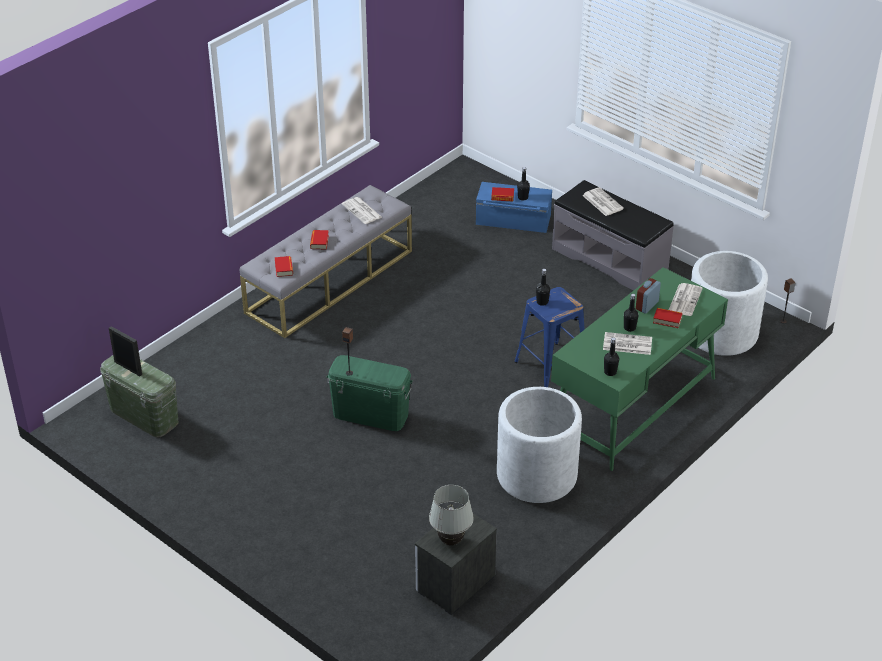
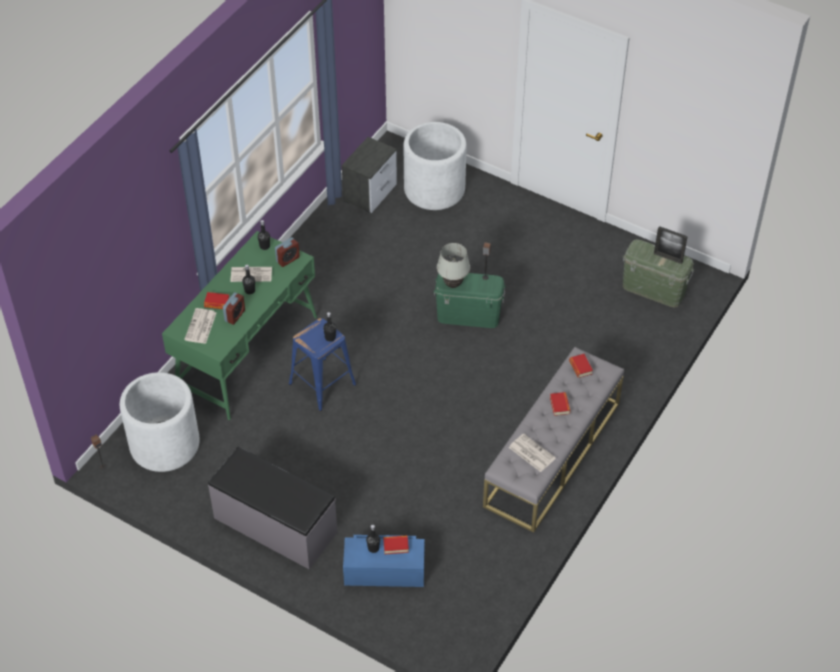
camera: 170 degrees right, 10 degrees up
white table lamp [429,485,474,546] -> white table lamp moved to [437,243,470,288]
white planter [497,387,582,503] -> white planter moved to [404,122,467,210]
newspaper [582,187,624,216] -> none
none -> alarm clock [275,237,300,267]

